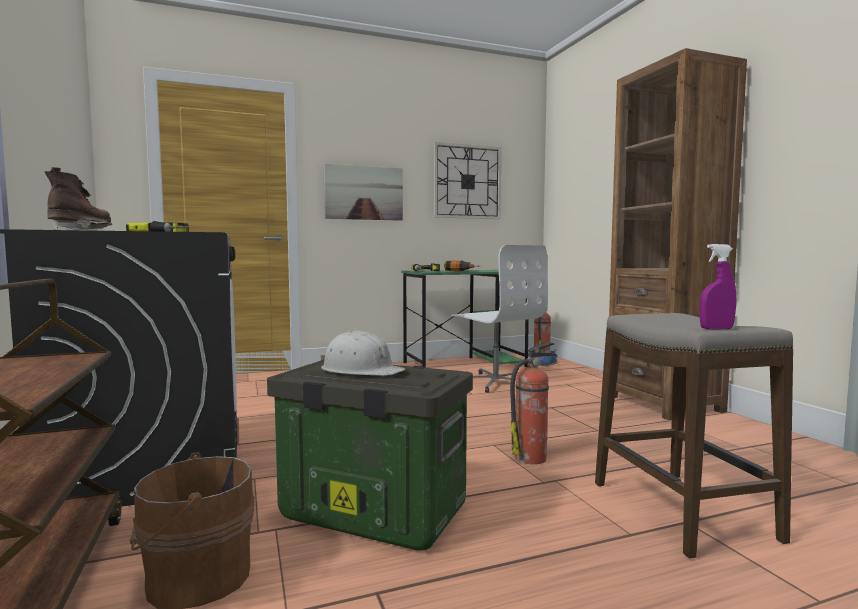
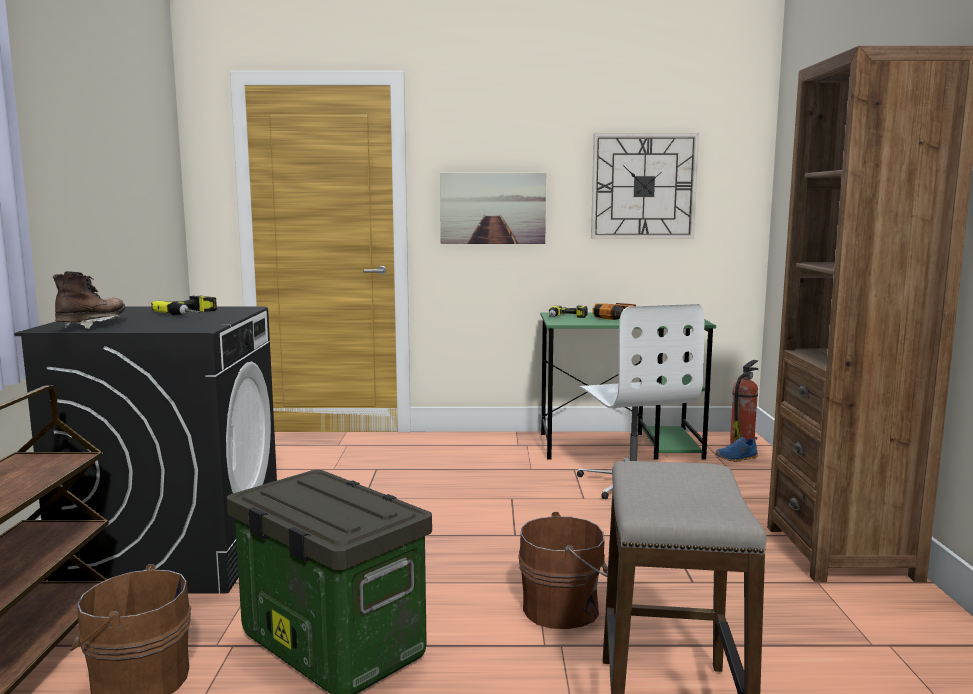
camera: 20 degrees right, 5 degrees up
white hard hat [320,331,405,376] -> none
fire extinguisher [510,342,557,464] -> brown bucket [518,512,608,629]
purple spray bottle [699,244,736,330] -> none

